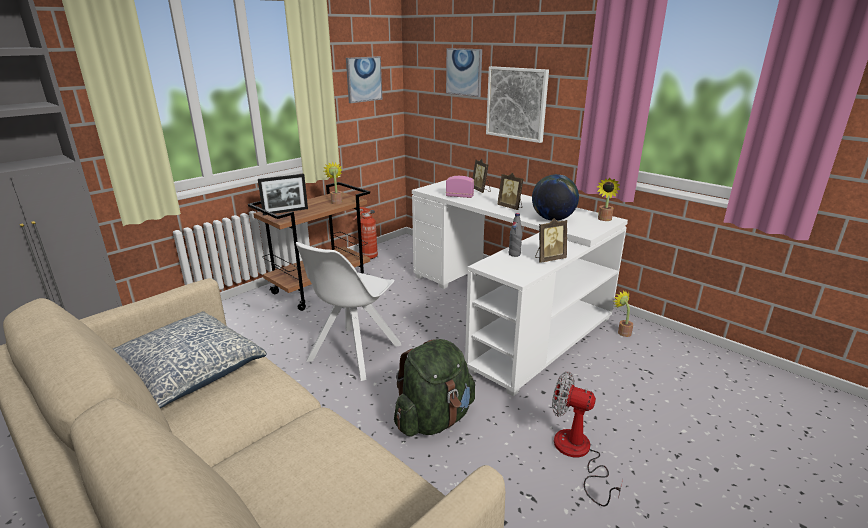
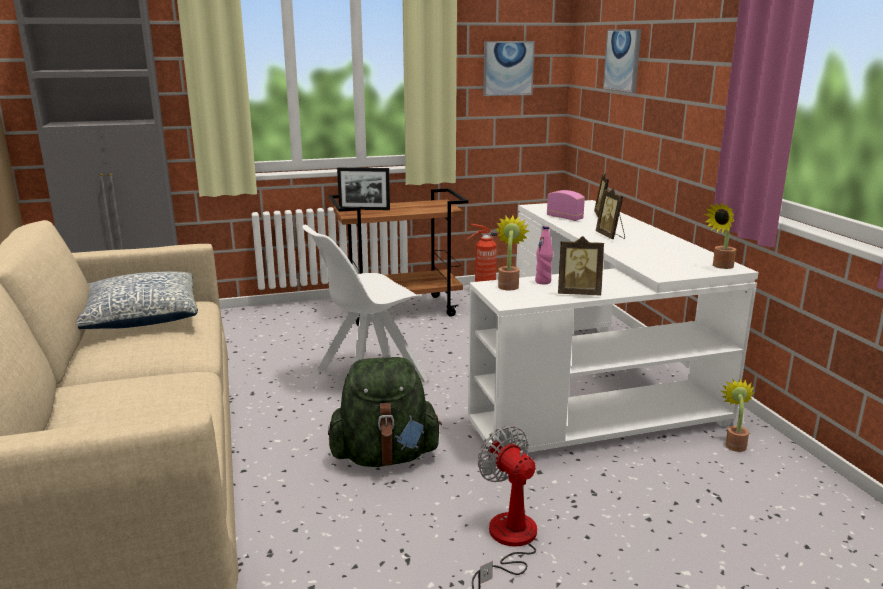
camera: 30 degrees right, 5 degrees down
potted plant [324,161,343,204] -> potted plant moved to [496,215,529,290]
picture [486,66,549,143] -> none
grey bottle [509,213,522,257] -> pink bottle [535,226,553,284]
globe [532,174,579,221] -> none

